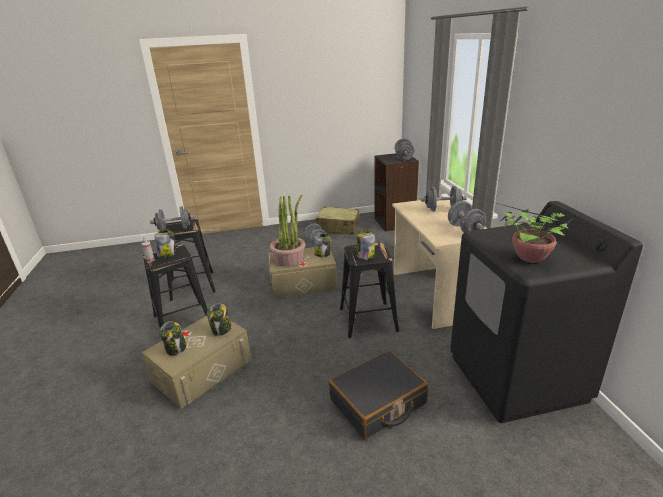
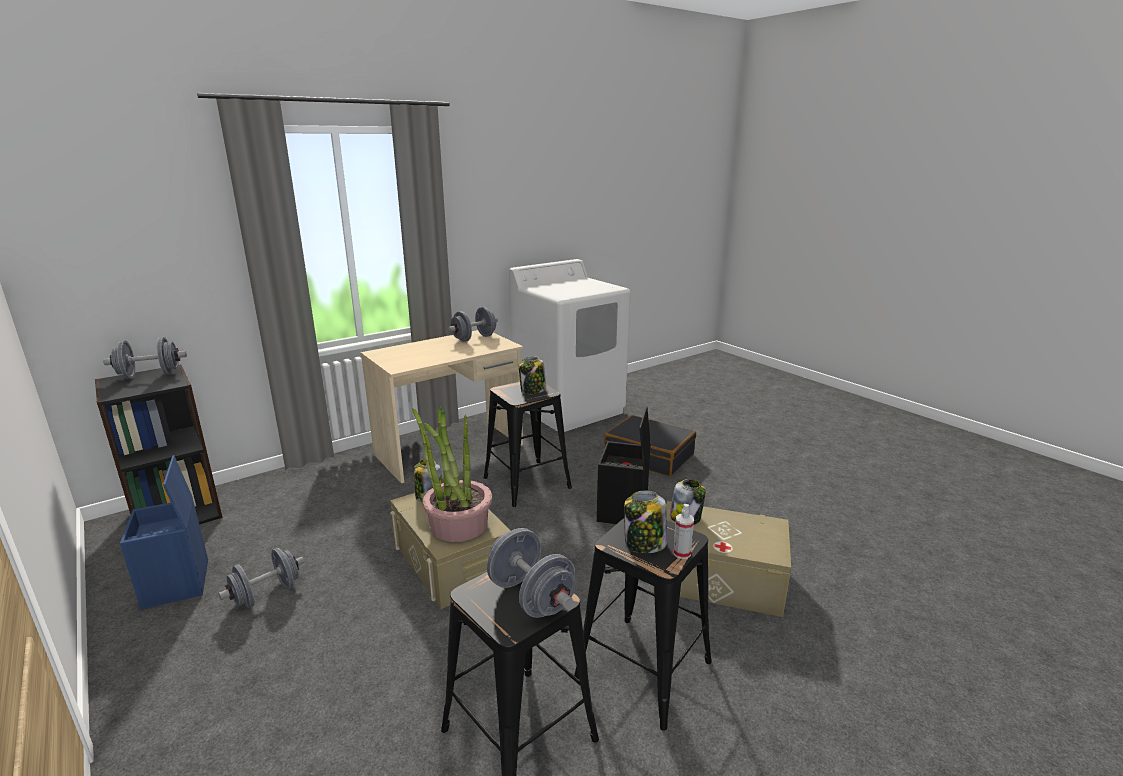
camera: 115 degrees left, 5 degrees down
jar [159,321,186,356] -> none
beige suitcase [316,207,360,235] -> blue storage box [120,455,208,610]
grey dumbbell [421,186,467,211] -> none
black washing machine [450,201,643,423] -> white washing machine [509,259,631,432]
potted plant [490,201,576,263] -> none
none -> black storage box [597,406,651,524]

